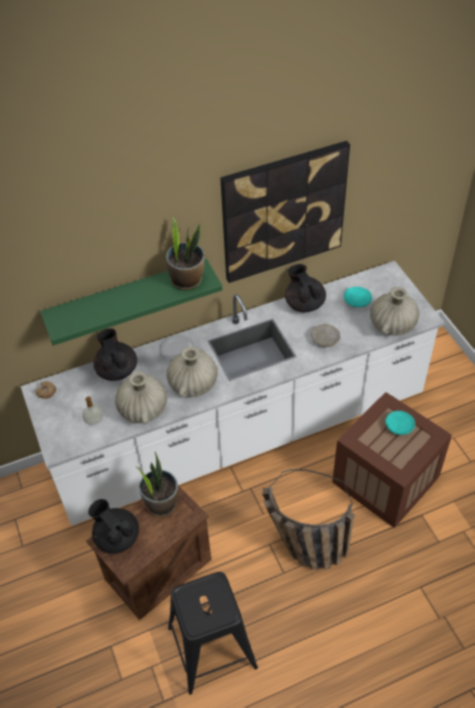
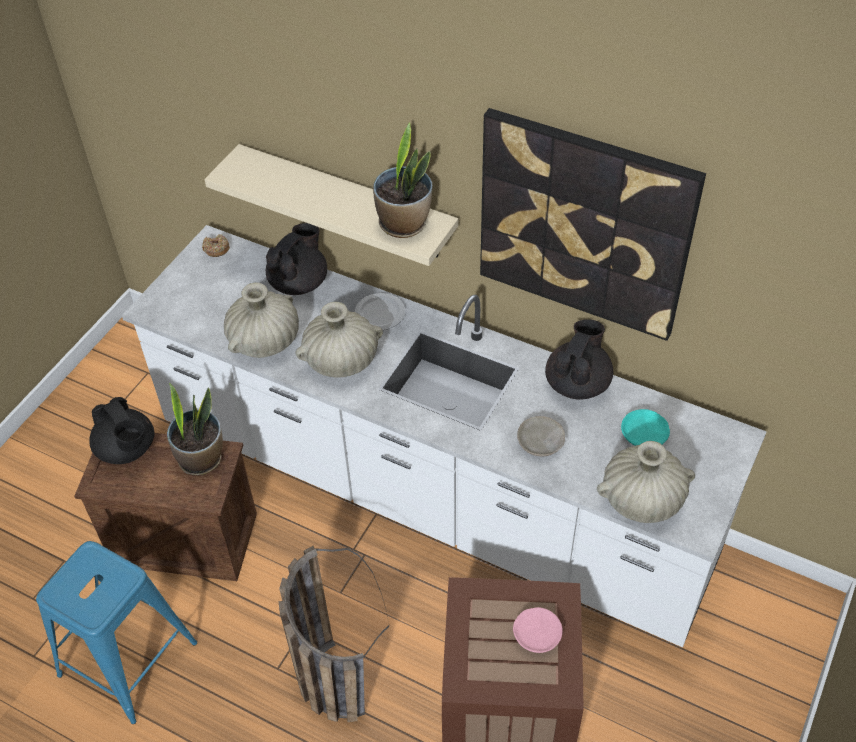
camera: 50 degrees right, 0 degrees up
green shelf [40,259,223,346] -> beige shelf [205,144,458,266]
soap dispenser [82,396,103,425] -> none
black teapot [88,499,139,554] -> black teapot turned 135 degrees clockwise [89,397,155,464]
black stool [168,572,258,695] -> blue stool [36,541,197,724]
turquoise plate [385,411,415,435] -> pink plate [513,607,563,653]

